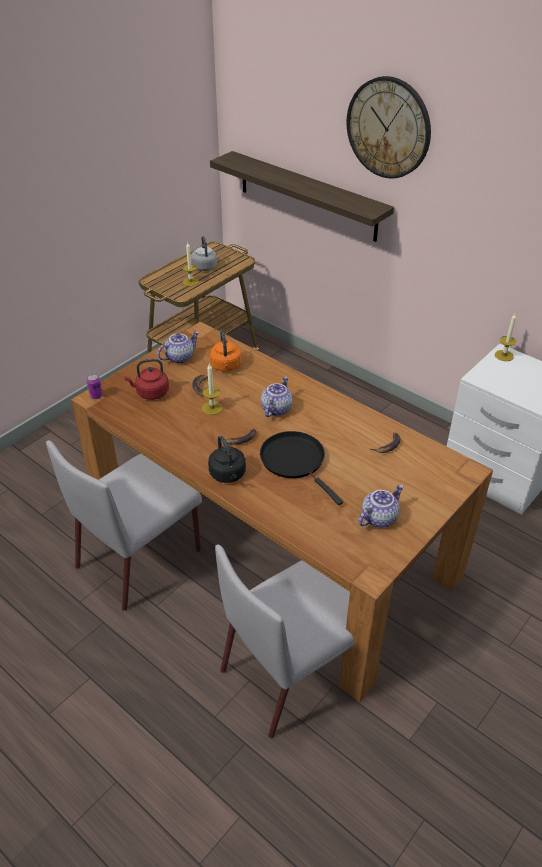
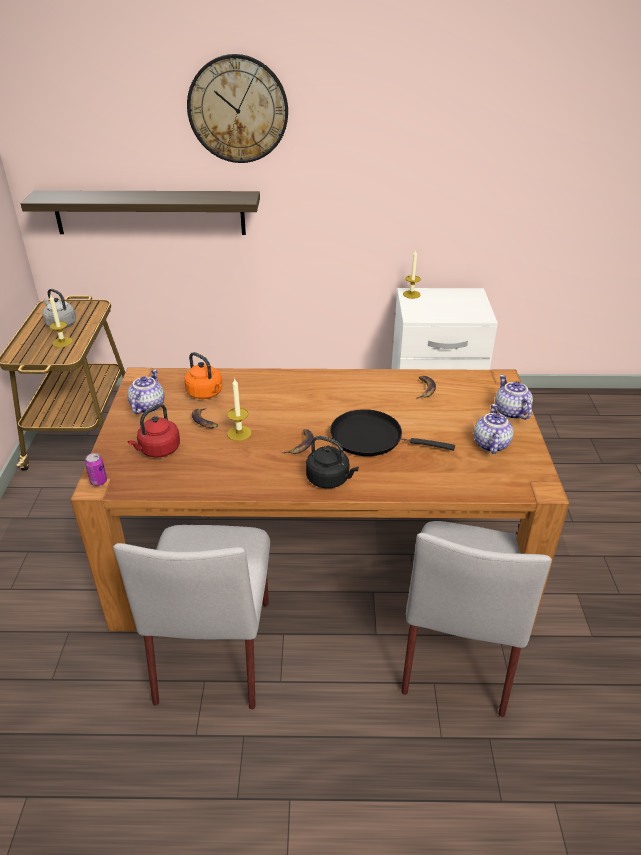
camera: 40 degrees left, 5 degrees down
teapot [261,376,293,417] -> teapot moved to [495,375,533,419]

